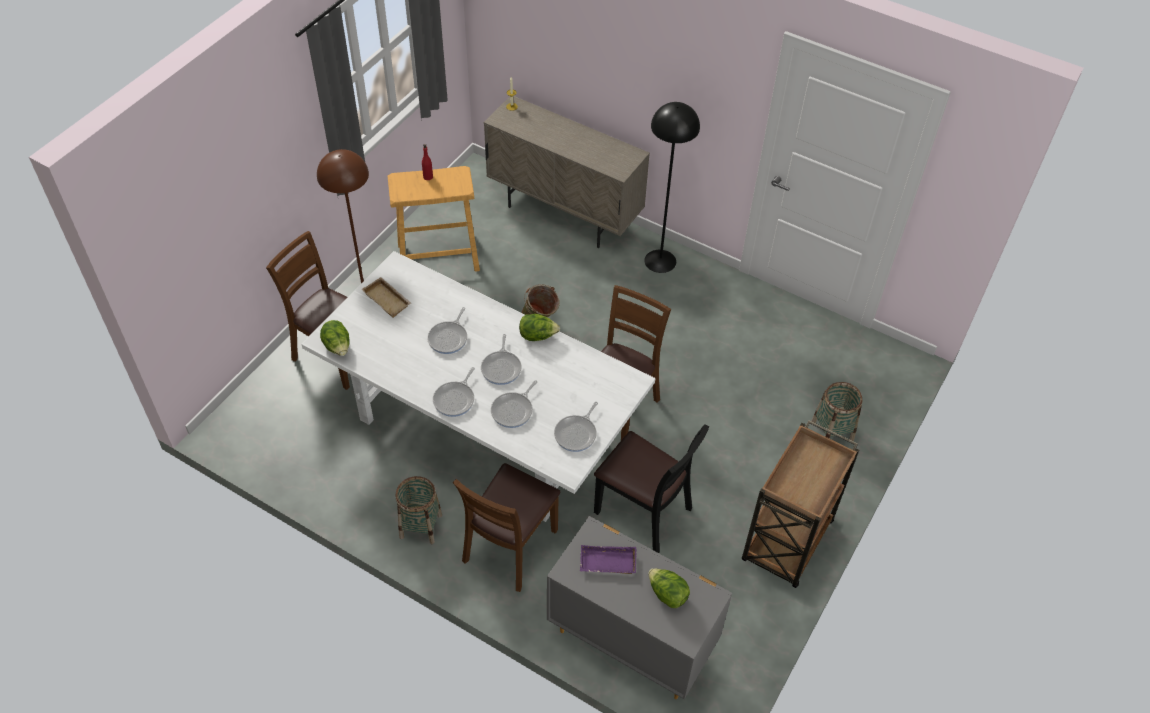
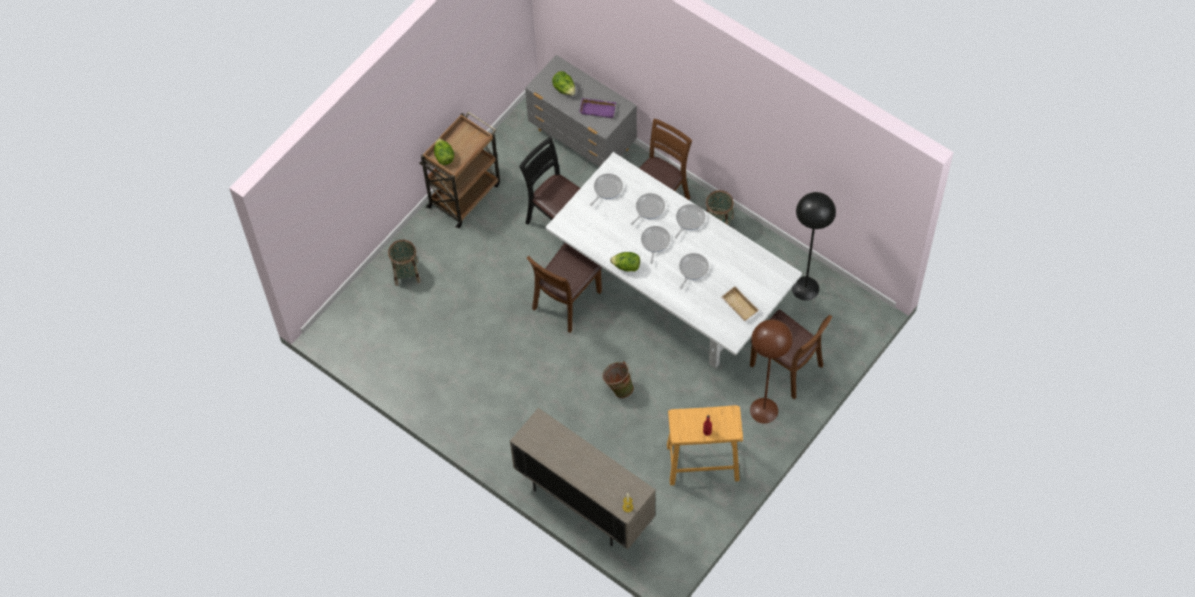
camera: 170 degrees left, 10 degrees up
lettuce [320,320,350,356] -> lettuce moved to [434,139,455,165]
black floor lamp [644,102,700,273] -> black floor lamp moved to [792,192,836,301]

